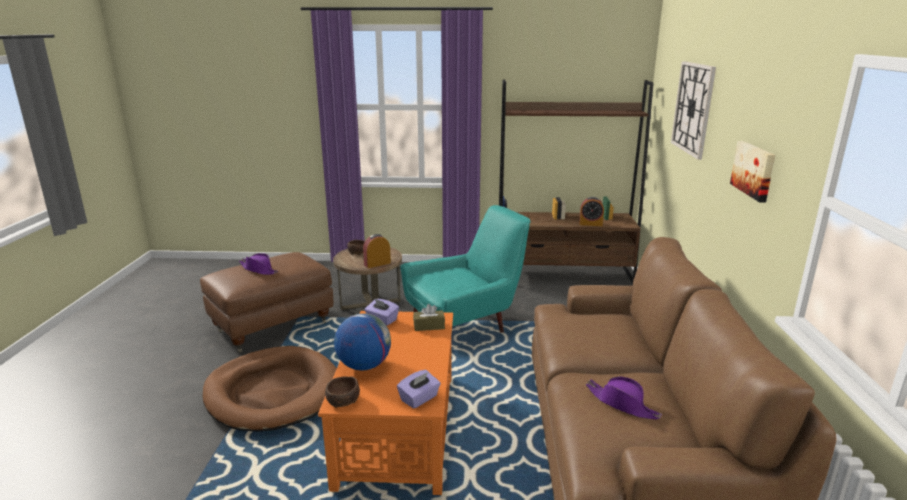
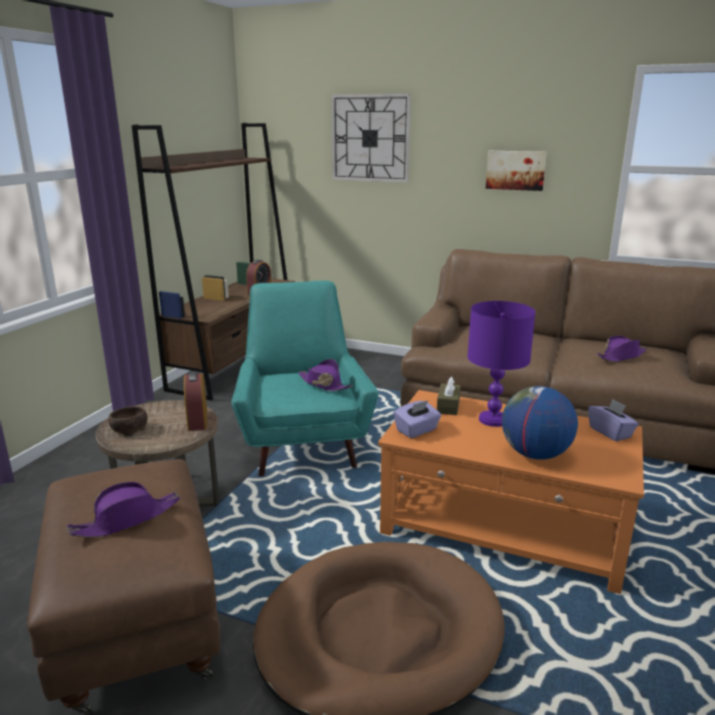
camera: 70 degrees left, 0 degrees up
brown bowl [325,377,360,408] -> none
none -> purple hat [298,359,353,391]
none -> purple table lamp [467,301,535,427]

